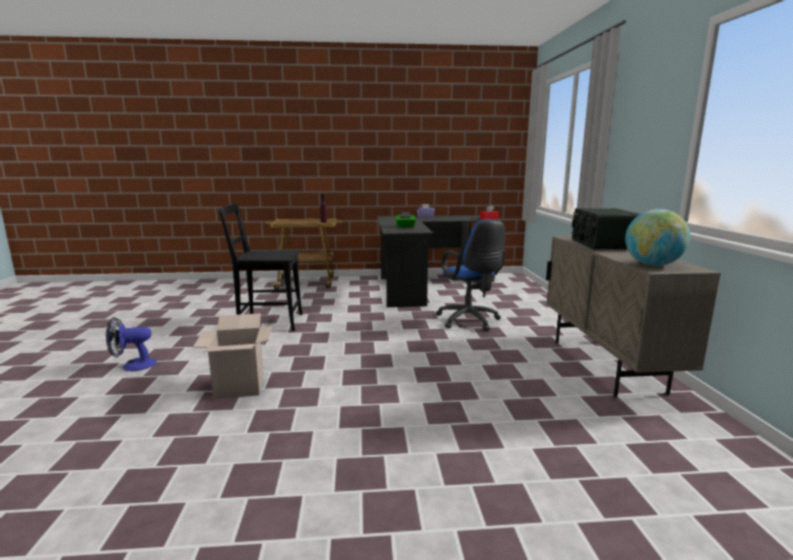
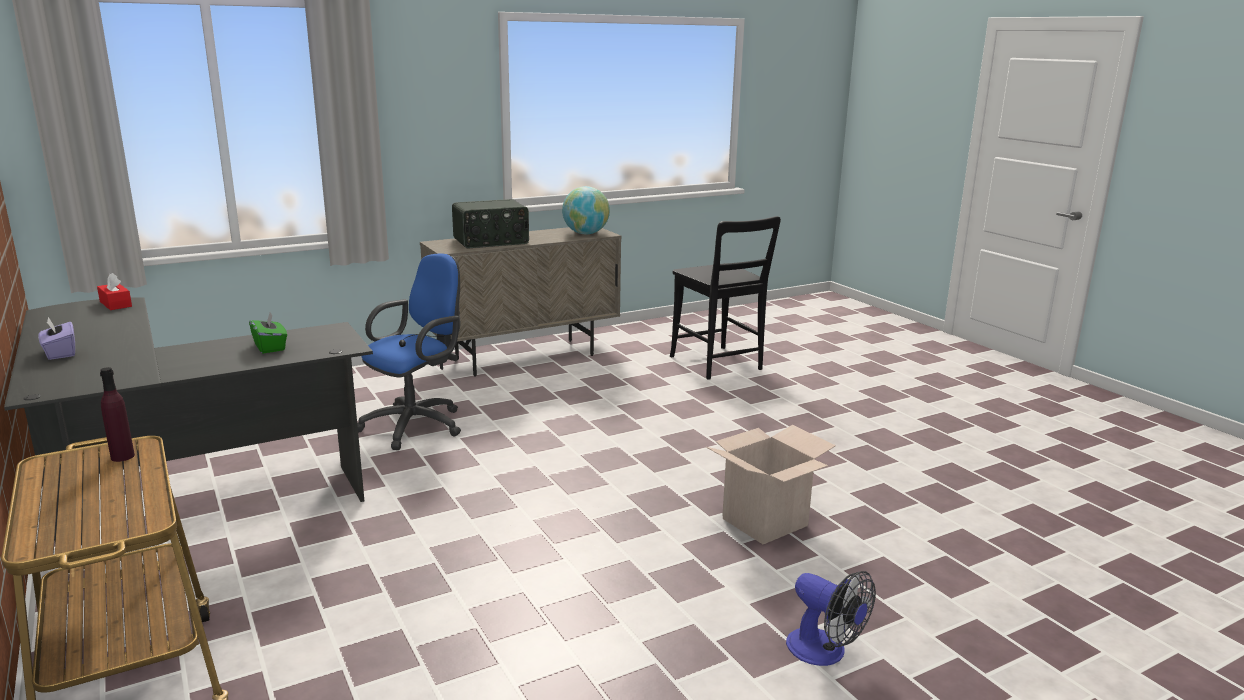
camera: 115 degrees left, 5 degrees up
black chair [218,204,303,331] -> black chair moved to [670,216,781,380]

